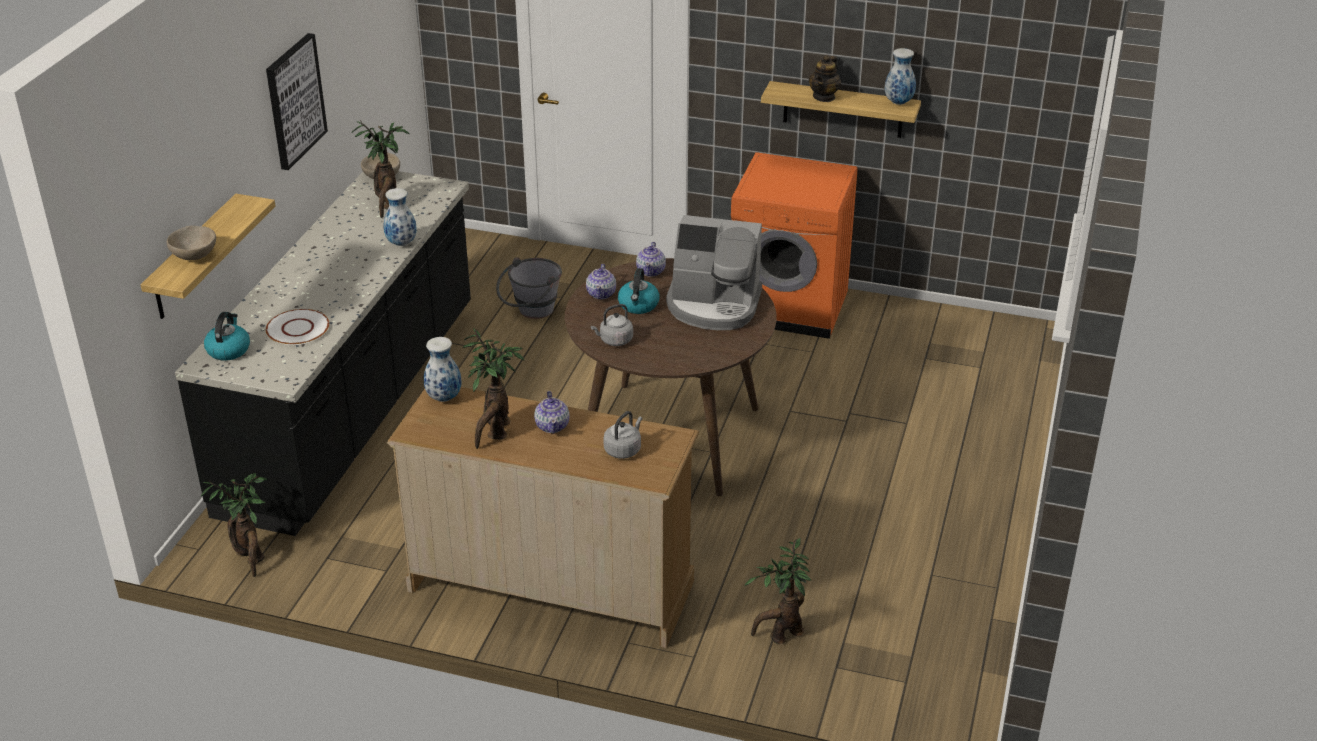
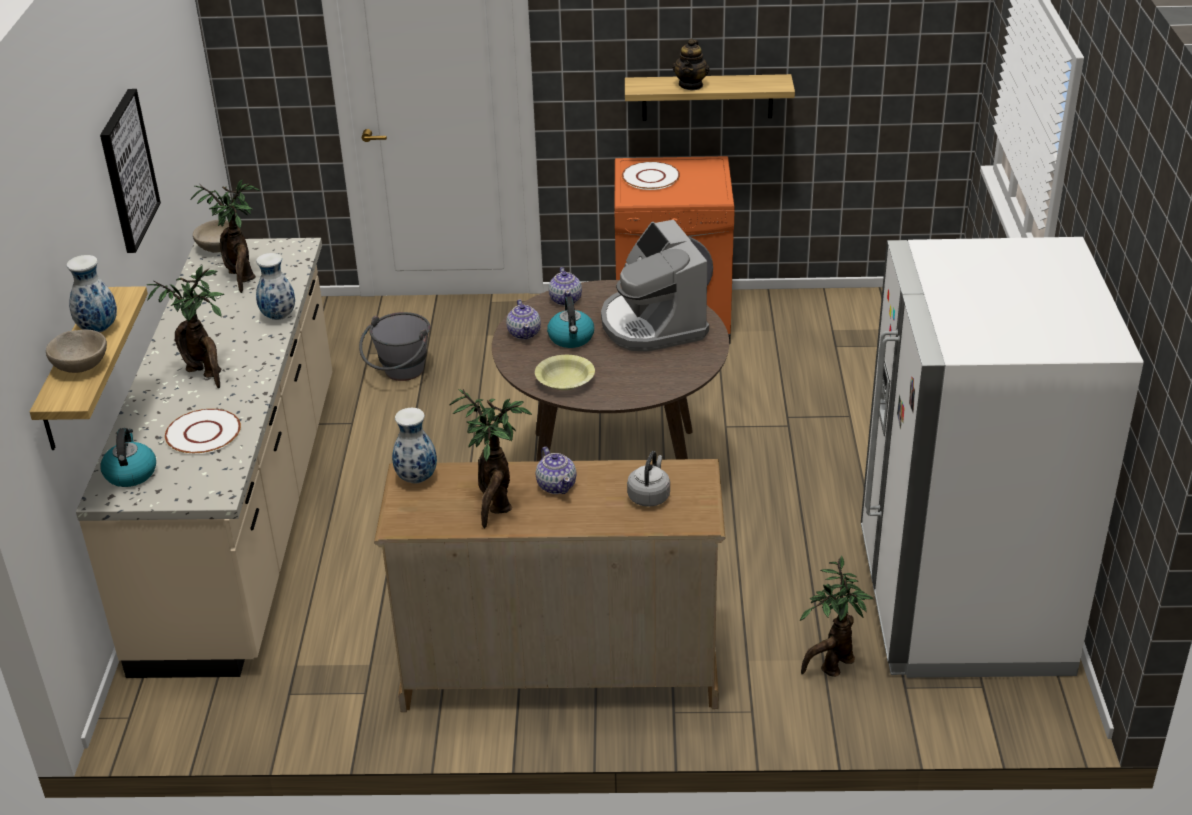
camera: 15 degrees left, 0 degrees up
black counter [175,171,471,536] -> beige counter [76,238,333,678]
potted plant [201,473,268,577] -> potted plant moved to [147,265,224,388]
grey kettle [591,304,633,346] -> yellow bowl [535,355,595,390]
coffee machine [666,215,762,330] -> coffee machine turned 75 degrees clockwise [601,220,709,352]
vase [885,48,916,105] -> vase moved to [67,255,117,332]
none -> white plate [622,161,680,190]
none -> white fridge [861,237,1144,678]

